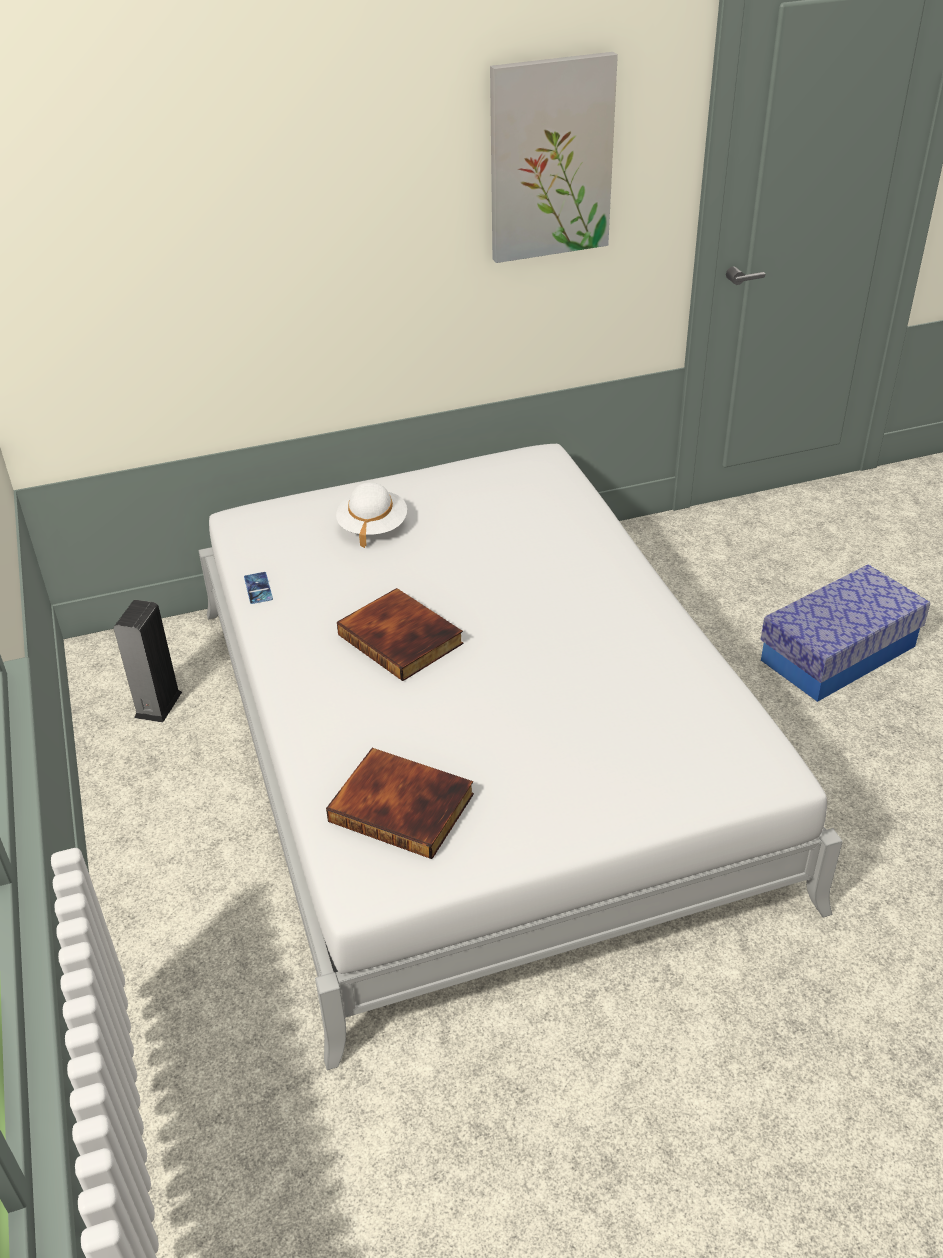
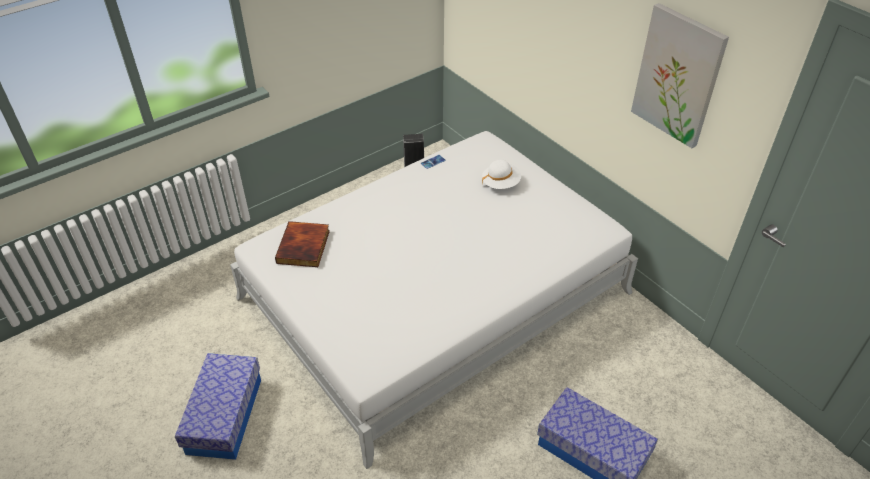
camera: 70 degrees right, 5 degrees up
book [337,588,463,681] -> none
none -> storage box [175,353,261,460]

